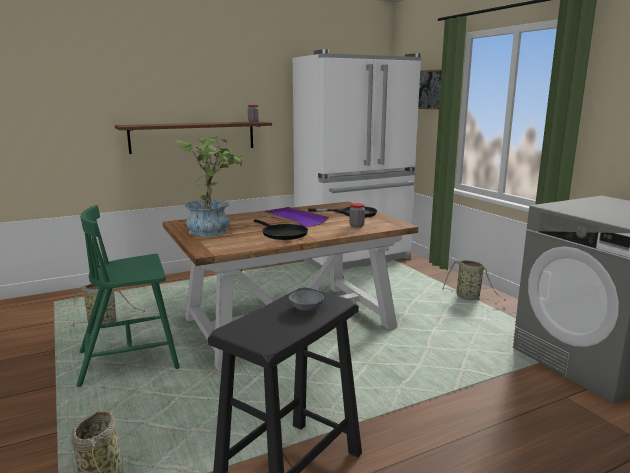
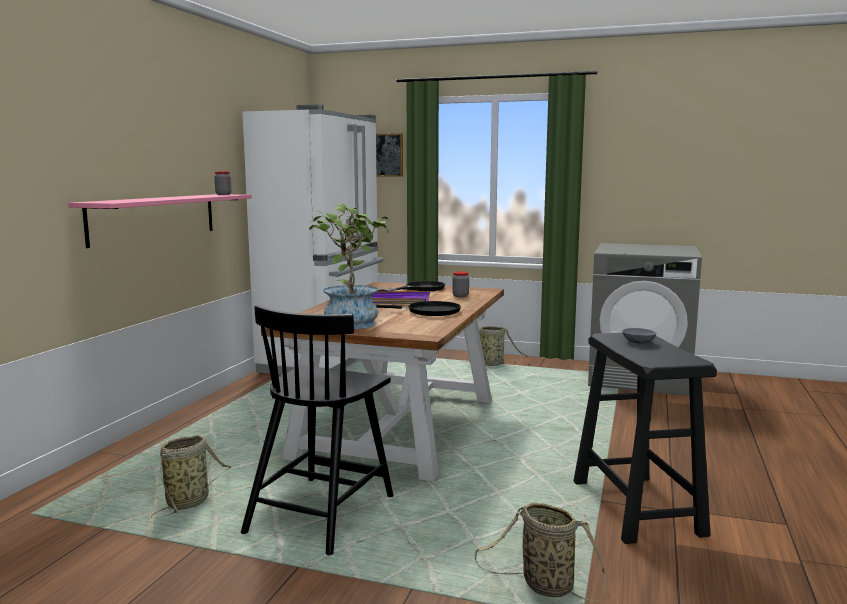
camera: 45 degrees left, 5 degrees down
green chair [76,205,180,387] -> black chair [241,305,393,555]
brown shelf [115,121,272,154] -> pink shelf [68,194,252,248]

